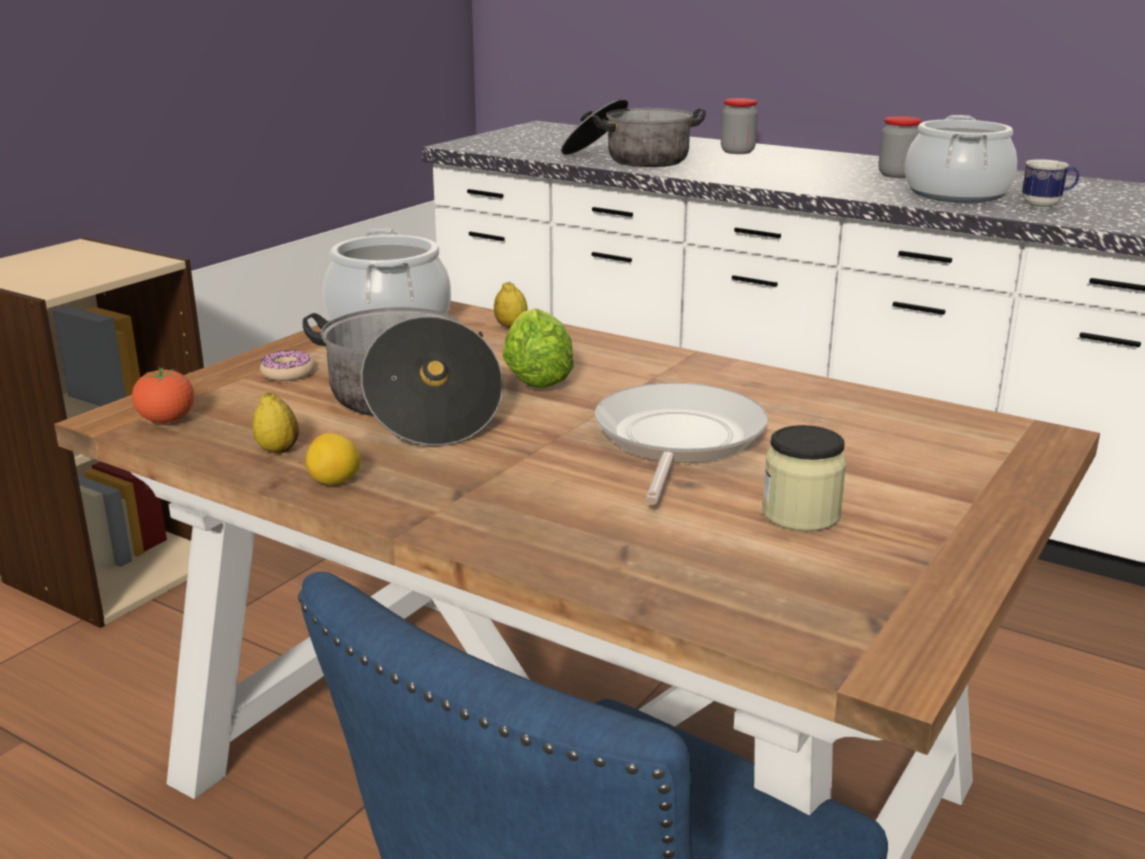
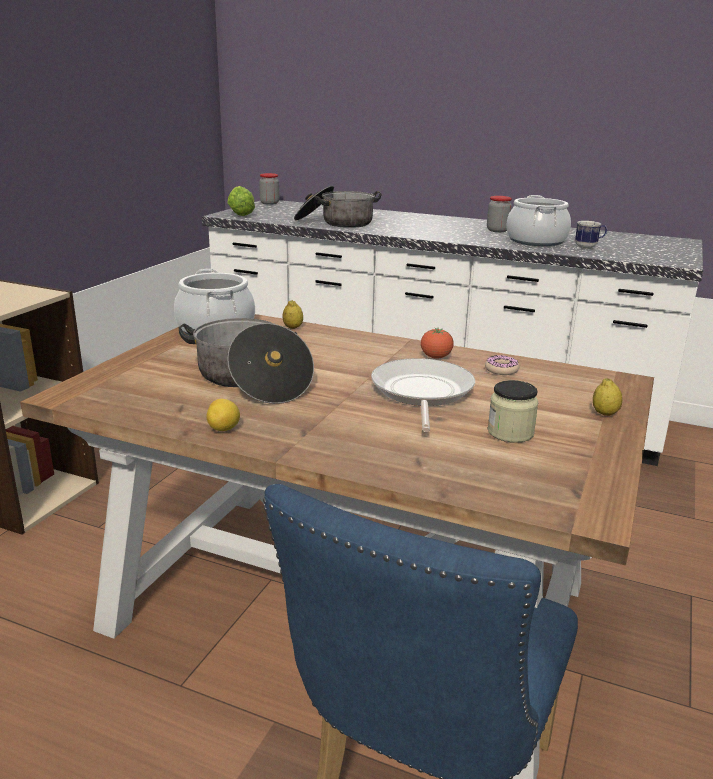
camera: 10 degrees left, 0 degrees up
tomato [132,367,194,423] -> tomato moved to [421,327,453,359]
lemon [253,393,299,454] -> lemon moved to [593,378,622,416]
donut [260,350,315,381] -> donut moved to [485,355,519,375]
lettuce [502,308,574,389] -> lettuce moved to [227,186,255,216]
jar [721,98,758,154] -> jar moved to [259,173,279,205]

